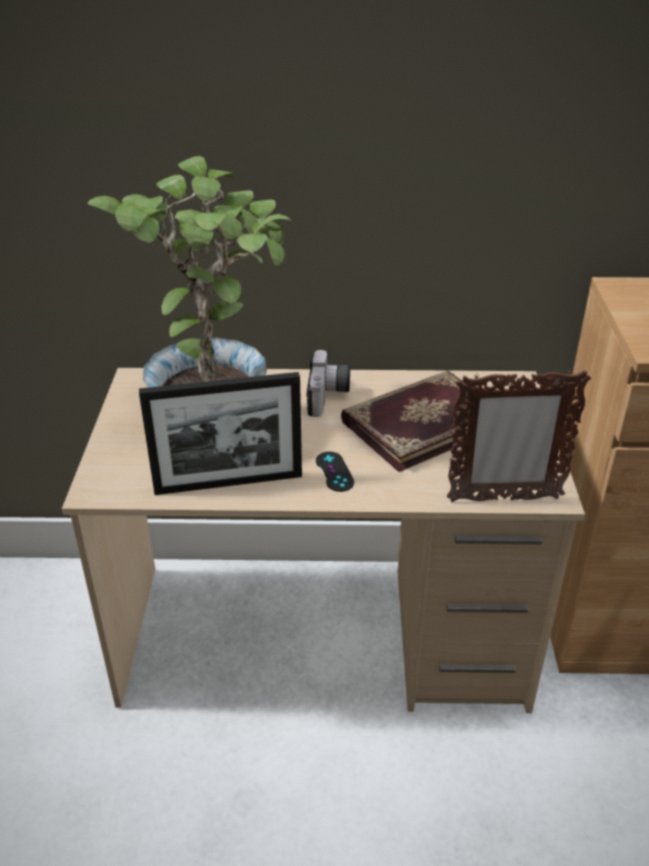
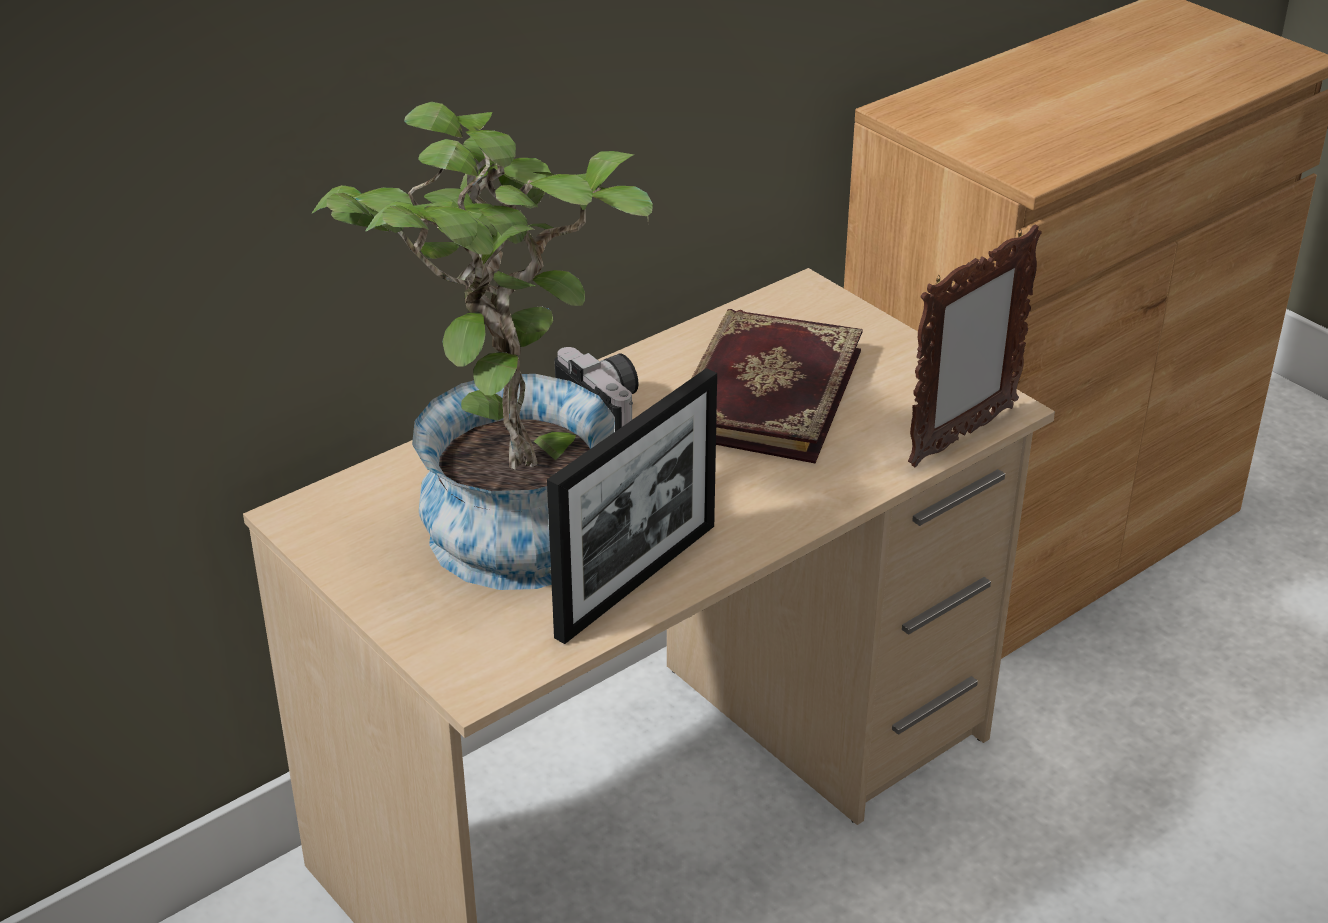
camera: 40 degrees left, 0 degrees up
black game controller [316,452,354,492] -> none

